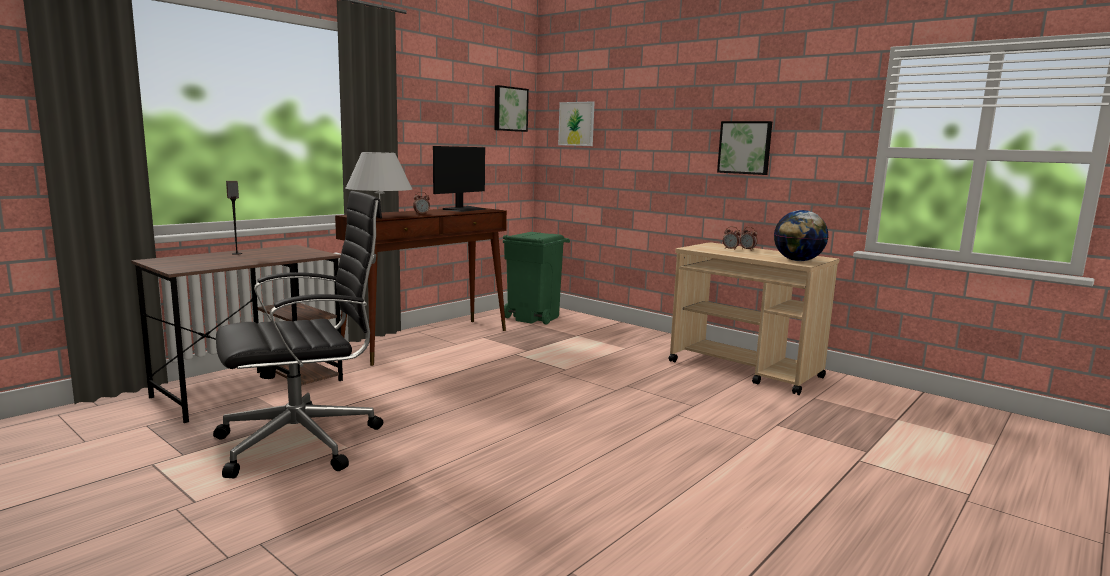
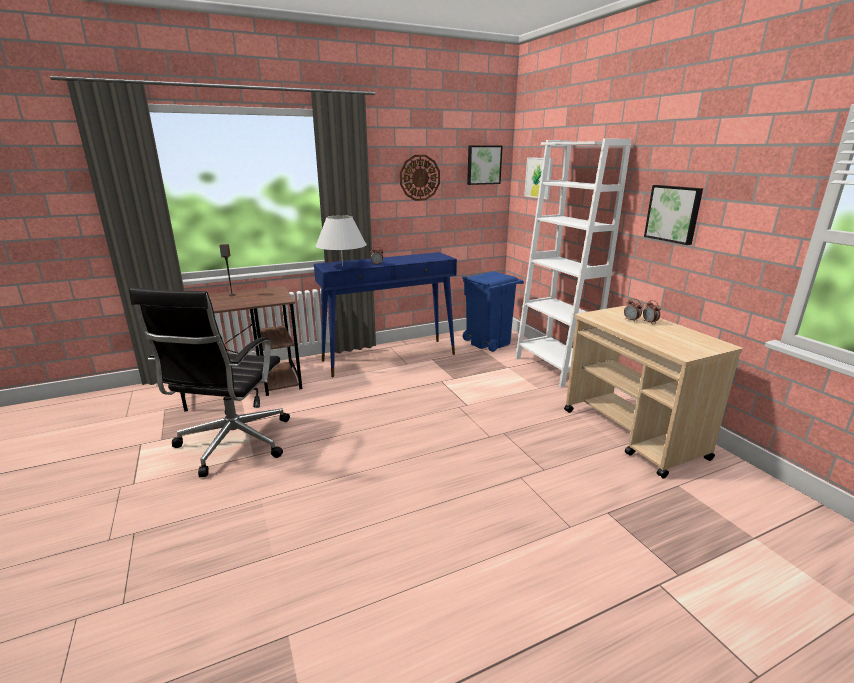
camera: 25 degrees right, 10 degrees up
black office chair [213,191,383,479] -> black office chair turned 105 degrees clockwise [129,288,290,477]
brown console table [335,207,507,366] -> blue console table [314,252,457,377]
monitor [433,146,486,212] -> none
green trash can [503,232,570,324] -> blue trash can [462,271,524,352]
globe [774,210,828,261] -> none
none -> wall clock [400,155,440,201]
none -> white bookcase [516,139,632,387]

